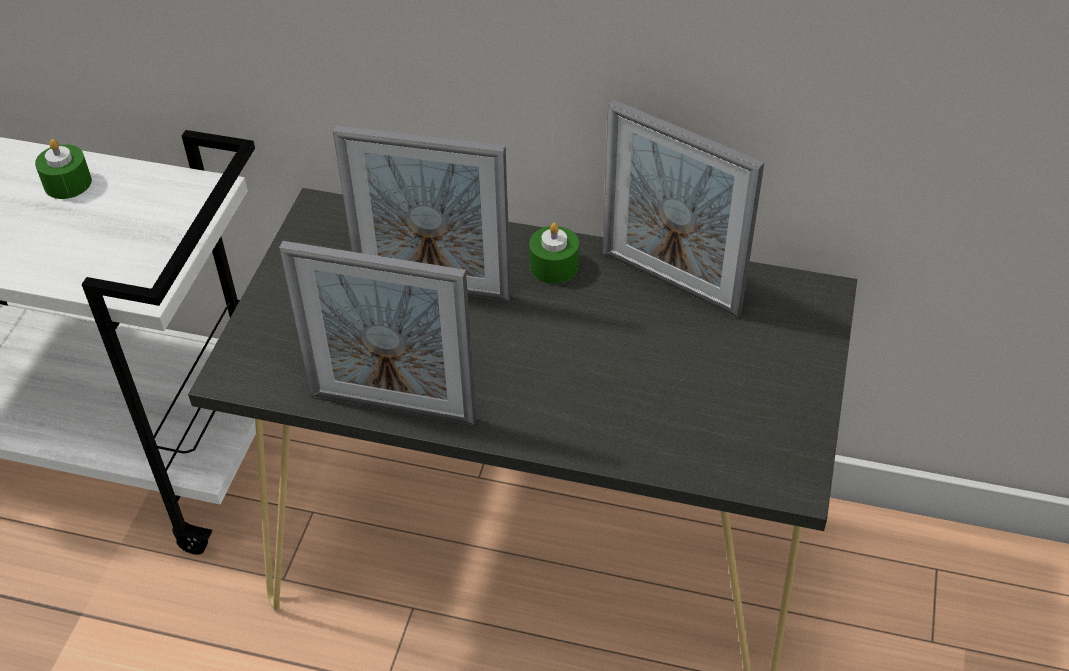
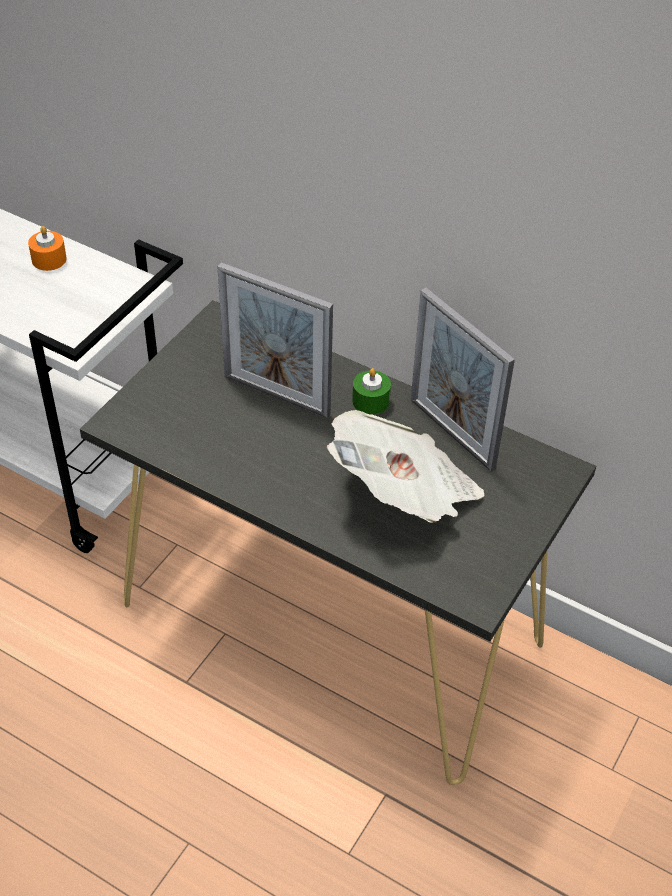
camera: 15 degrees right, 0 degrees up
green candle [35,139,92,199] -> orange candle [28,226,67,271]
picture frame [279,241,476,425] -> none
none -> newspaper [327,410,484,523]

